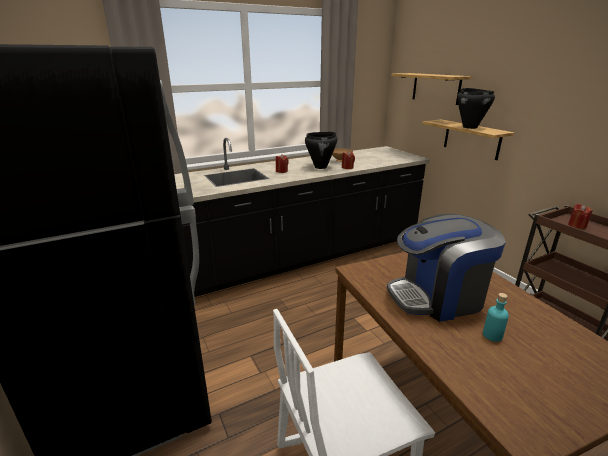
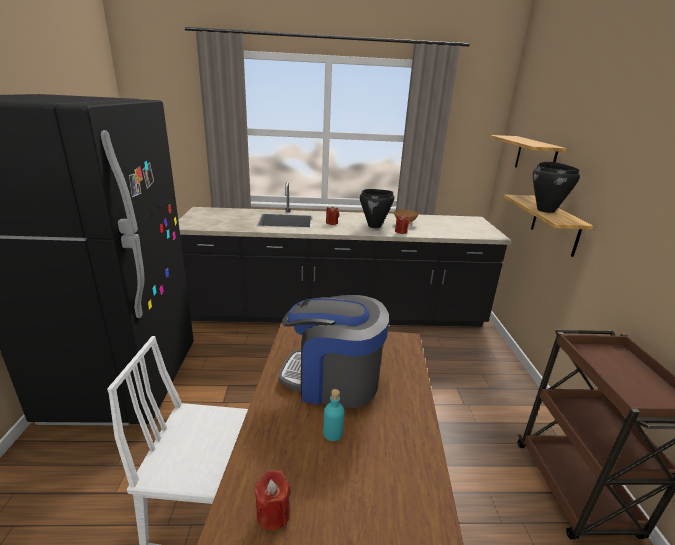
camera: 25 degrees right, 0 degrees up
red candle [568,204,592,229] -> red candle moved to [254,470,291,531]

